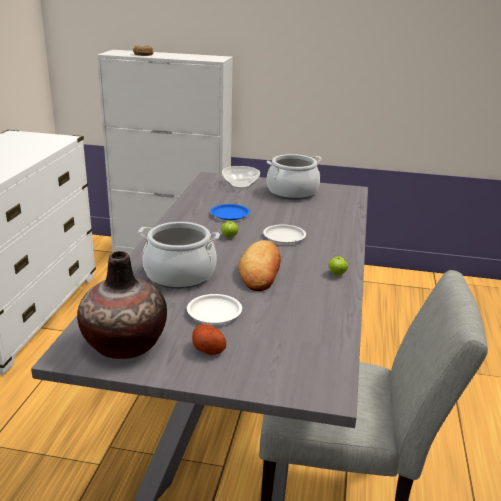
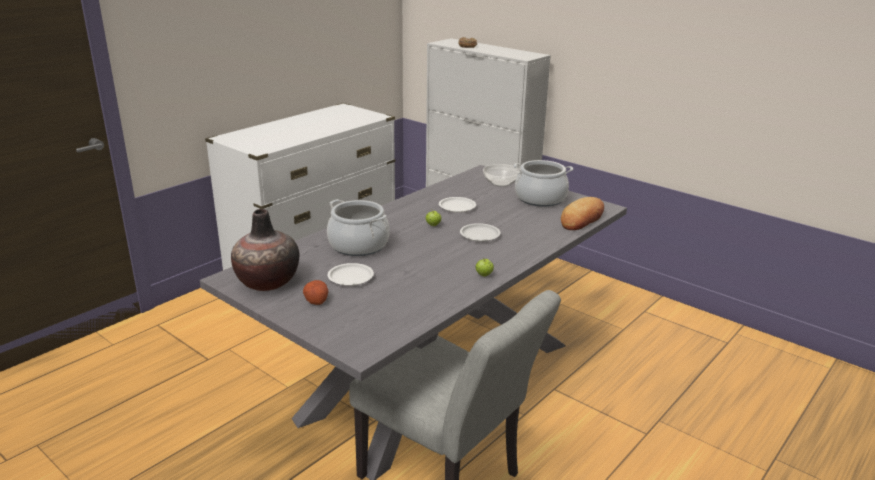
camera: 30 degrees right, 0 degrees up
blue plate [210,204,250,220] -> white plate [439,197,476,213]
bread [238,240,281,291] -> bread moved to [561,197,604,230]

